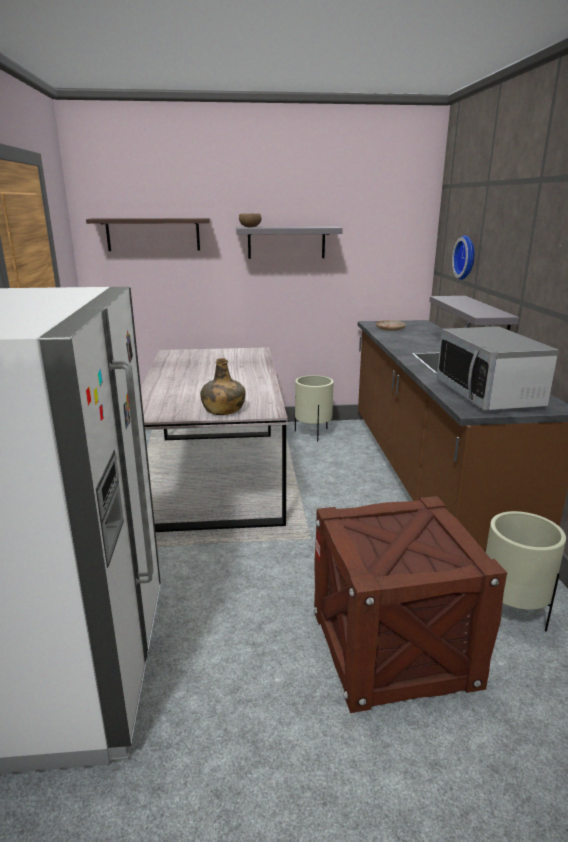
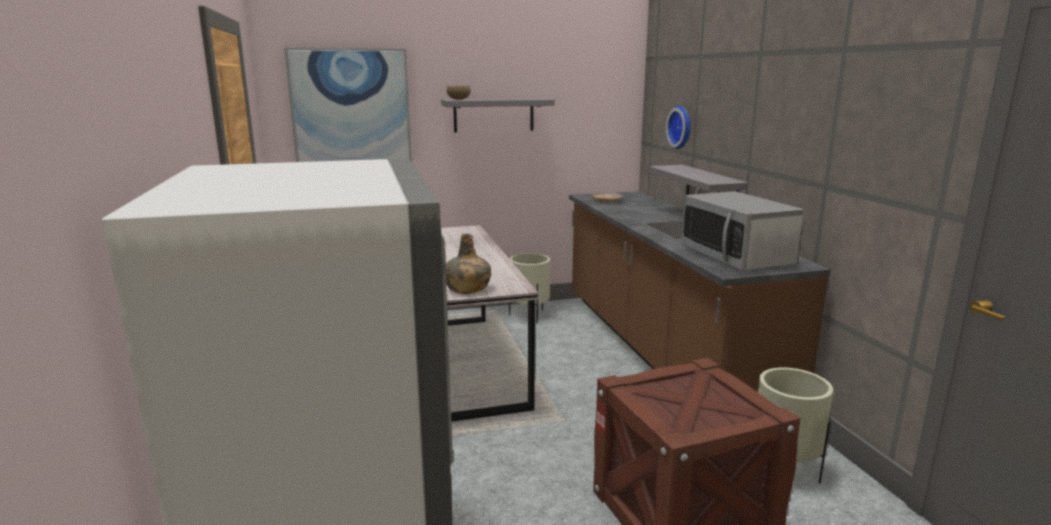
camera: 10 degrees left, 5 degrees down
shelf [86,218,210,251] -> picture [284,48,412,162]

